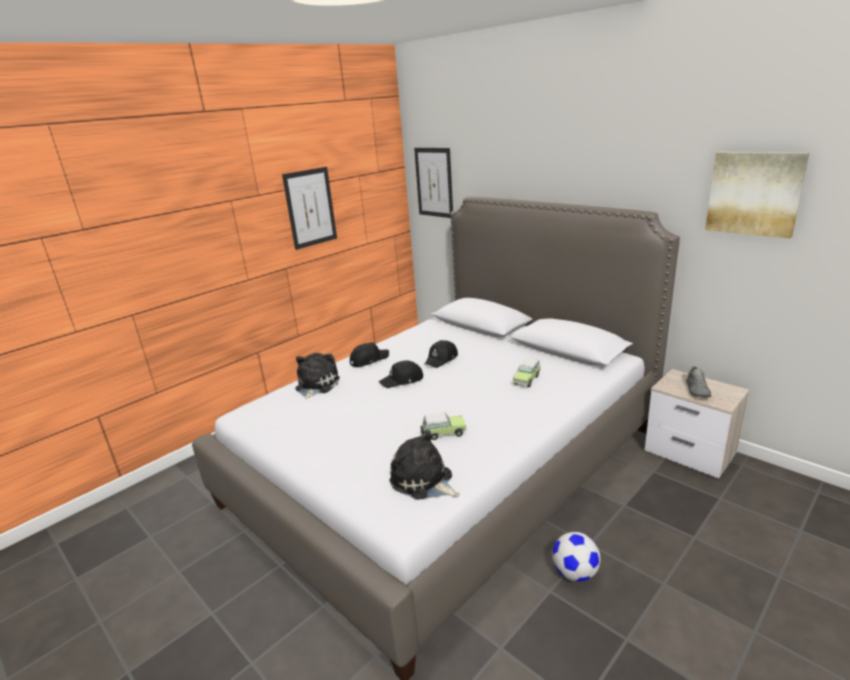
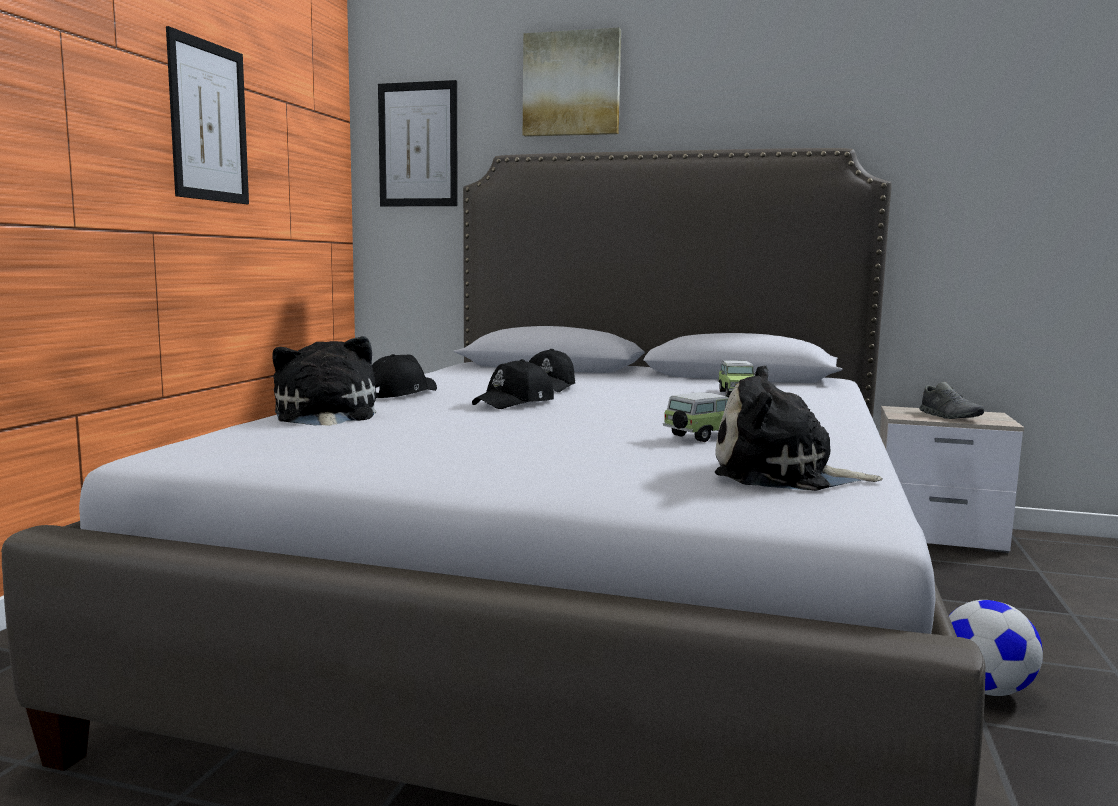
camera: 30 degrees left, 15 degrees down
picture [705,152,809,238] -> picture moved to [523,27,621,137]

